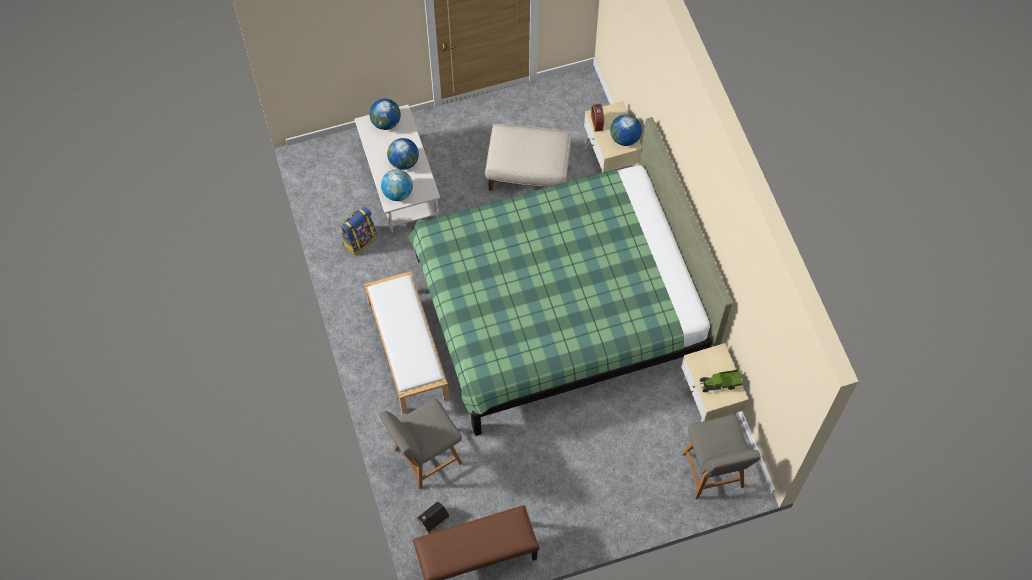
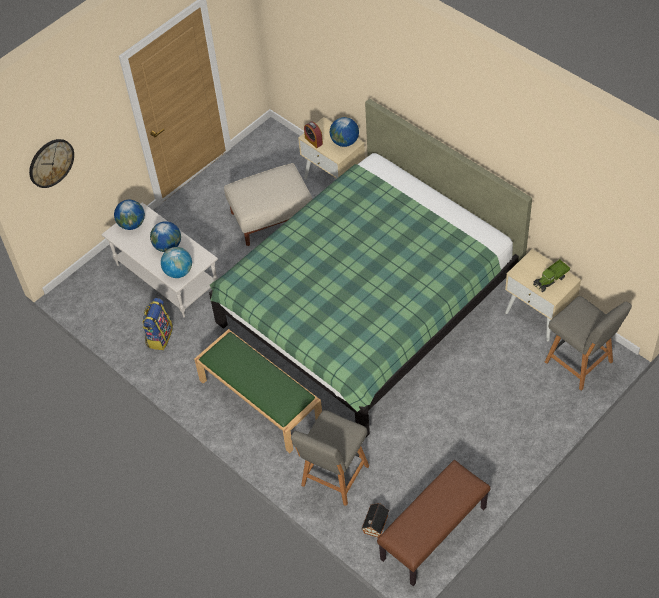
camera: 25 degrees left, 10 degrees down
white bench [365,271,449,413] -> green bench [194,329,322,453]
none -> wall clock [29,139,74,188]

